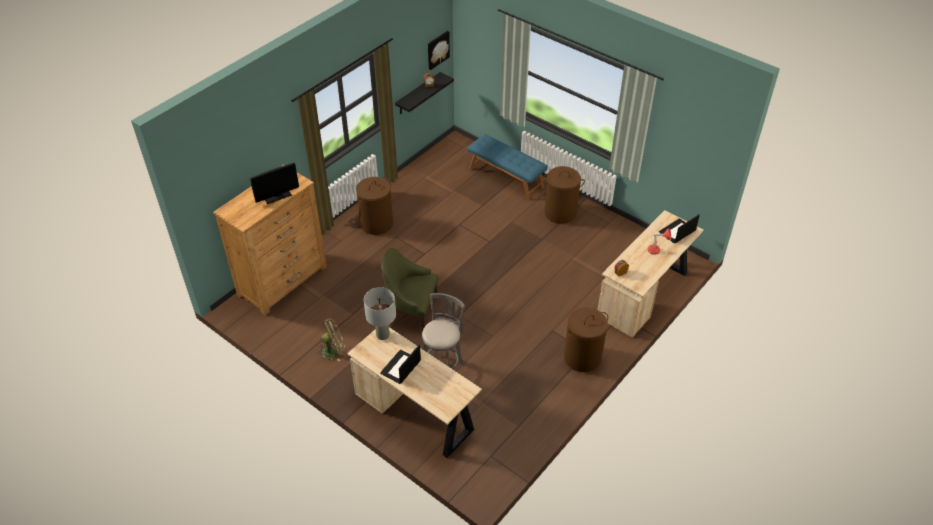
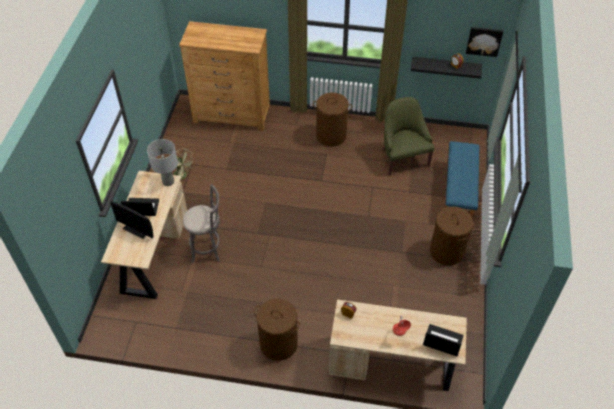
camera: 60 degrees right, 5 degrees up
monitor [250,163,299,204] -> monitor moved to [110,200,153,239]
green armchair [381,248,438,332] -> green armchair moved to [382,97,434,176]

